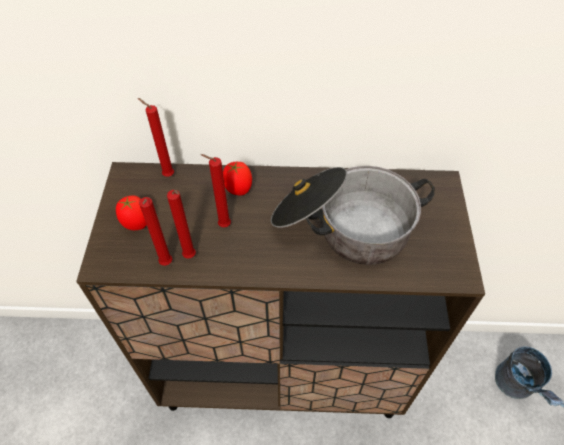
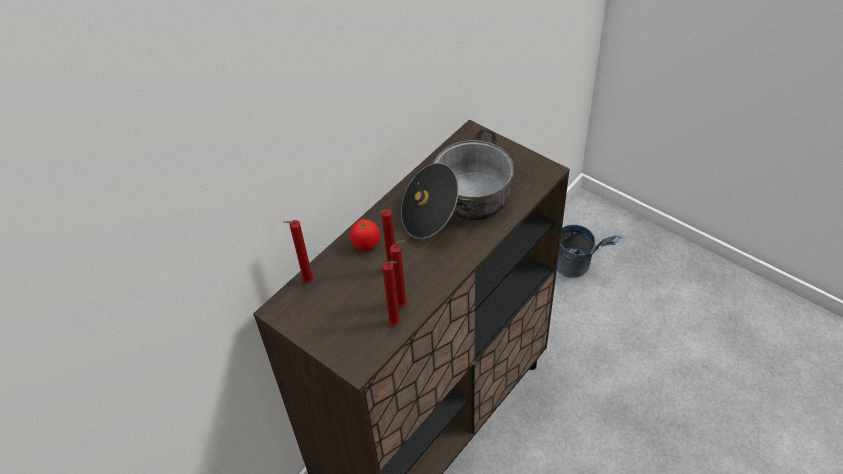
camera: 50 degrees left, 5 degrees down
tomato [116,195,147,230] -> none

